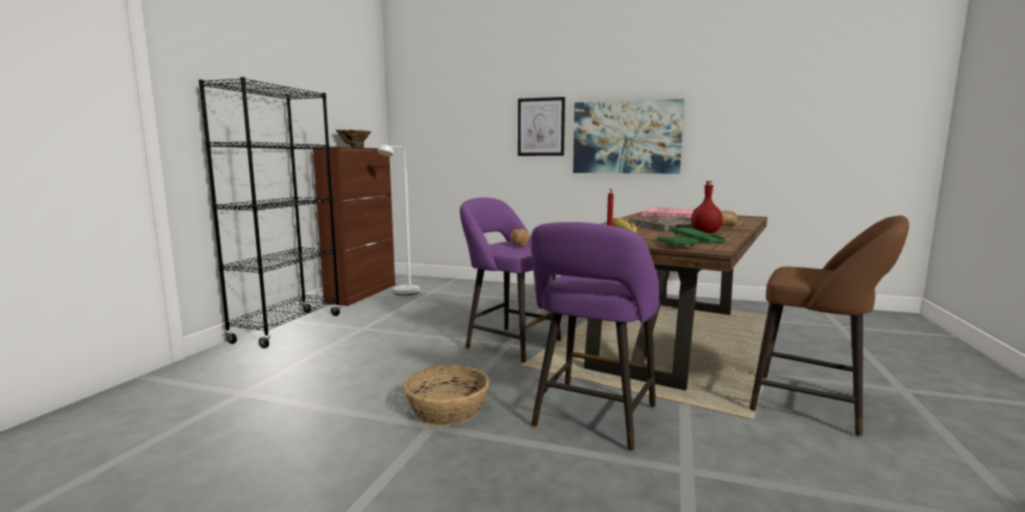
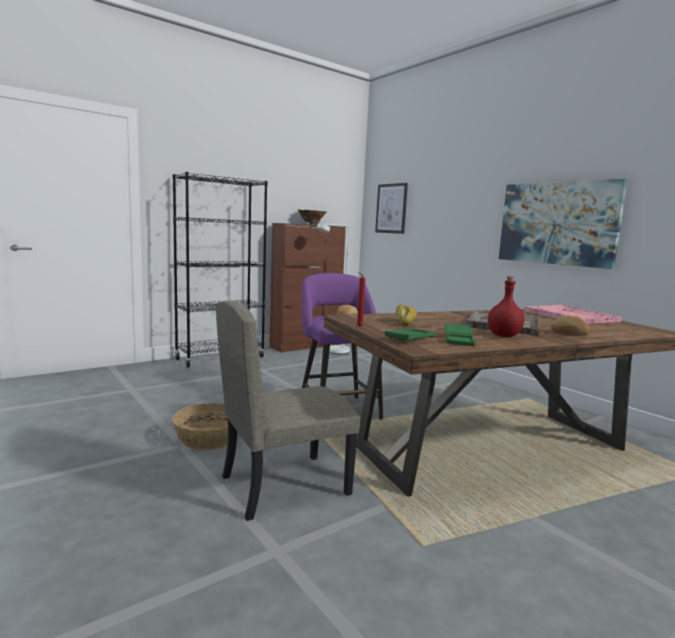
camera: 35 degrees right, 0 degrees up
picture [518,97,565,156] -> picture moved to [375,183,408,234]
purple stool [531,222,660,451] -> beige chair [216,300,360,521]
brown stool [749,215,909,437] -> none

